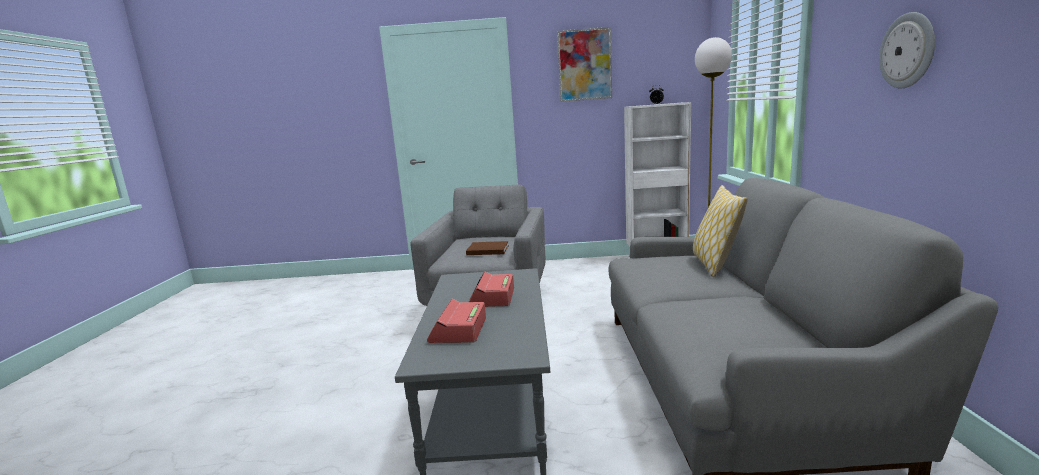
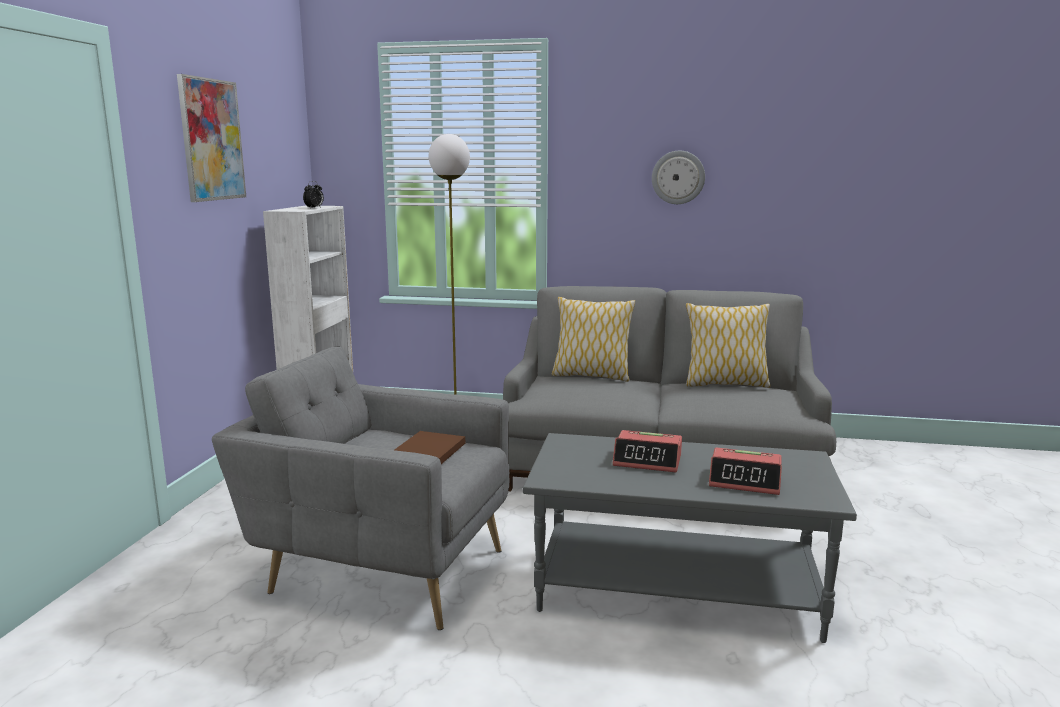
camera: 80 degrees left, 0 degrees up
none -> pillow [686,303,771,388]

